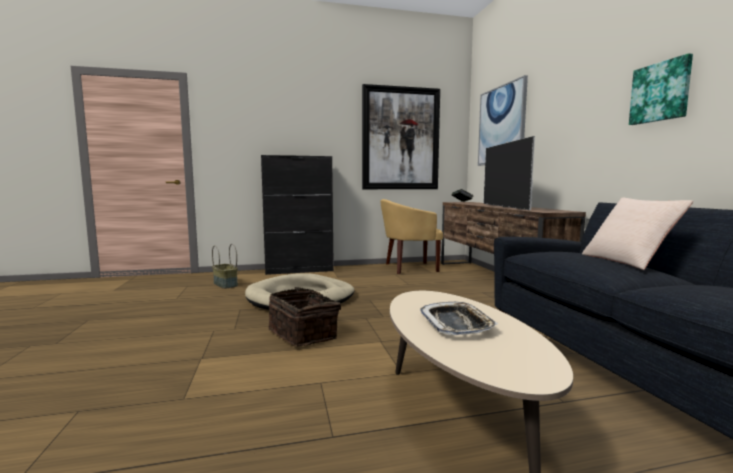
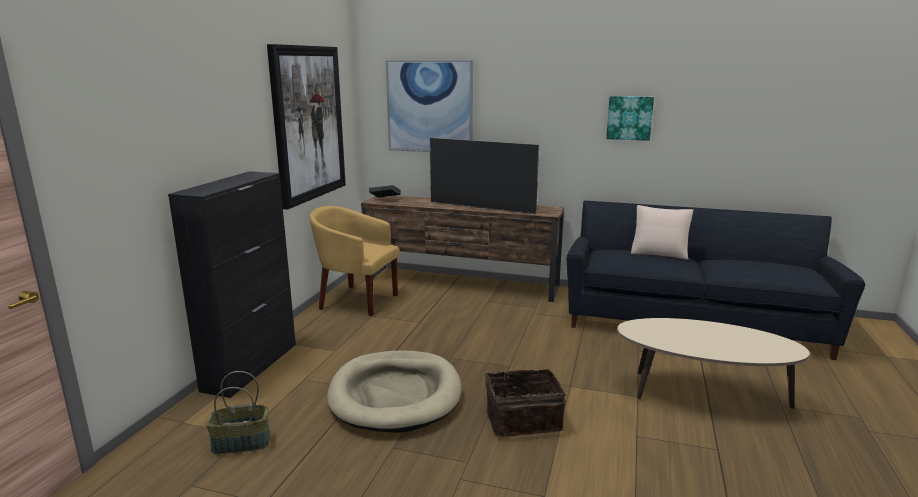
camera: 60 degrees left, 10 degrees up
yellow armchair [380,199,443,274] -> yellow armchair turned 90 degrees clockwise [309,206,400,316]
tray [420,302,498,335] -> none

